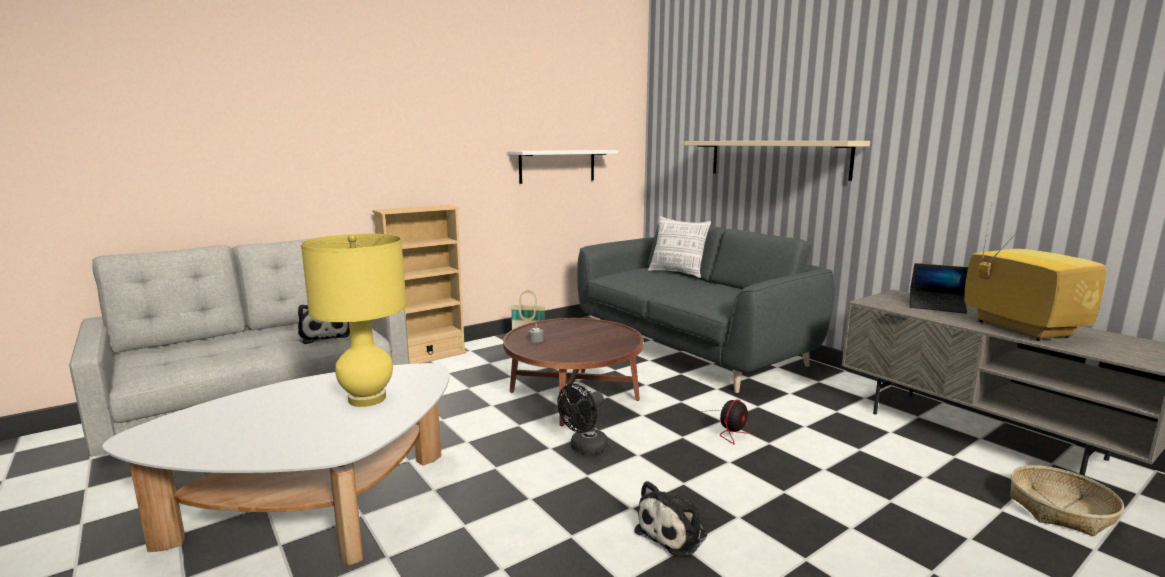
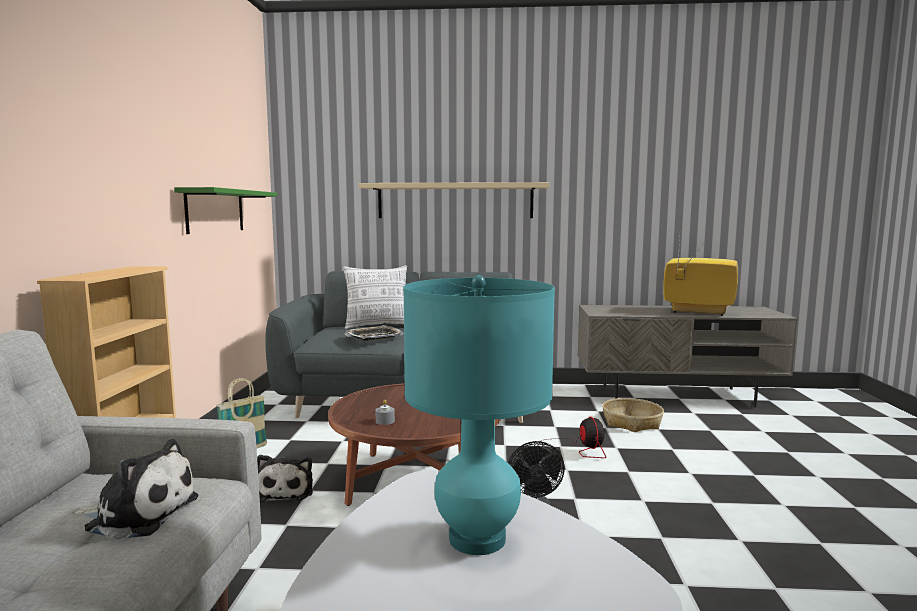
camera: 50 degrees left, 5 degrees down
yellow table lamp [301,234,407,407] -> turquoise table lamp [403,275,555,555]
white shelf [508,150,618,184] -> green shelf [174,187,277,234]
plush toy [634,481,707,556] -> plush toy moved to [257,455,313,502]
laptop [910,263,968,314] -> none
basket [1010,465,1124,536] -> basket moved to [602,398,664,432]
none -> tray [344,325,404,341]

